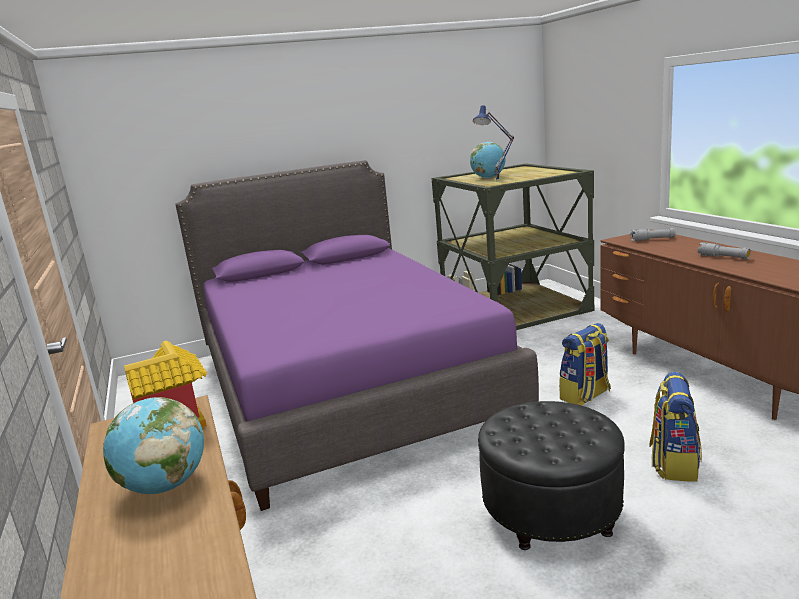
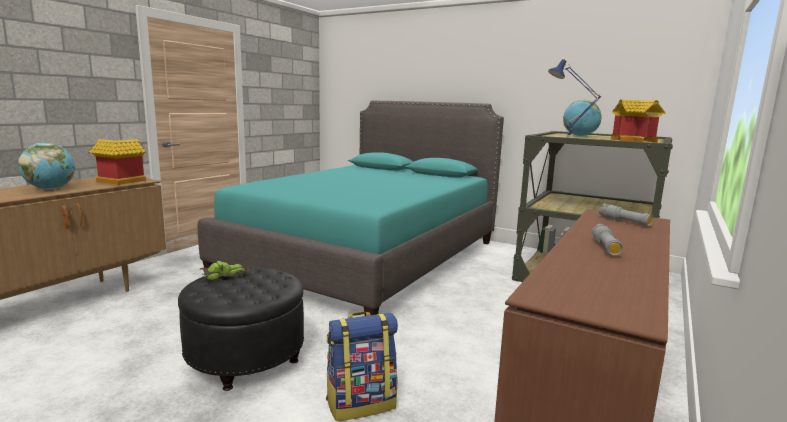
camera: 50 degrees right, 5 degrees down
purple bed [175,160,539,511] -> turquoise bed [198,101,504,316]
backpack [559,323,611,406] -> none
none -> toy car [200,261,251,281]
none -> toy house [610,100,666,143]

